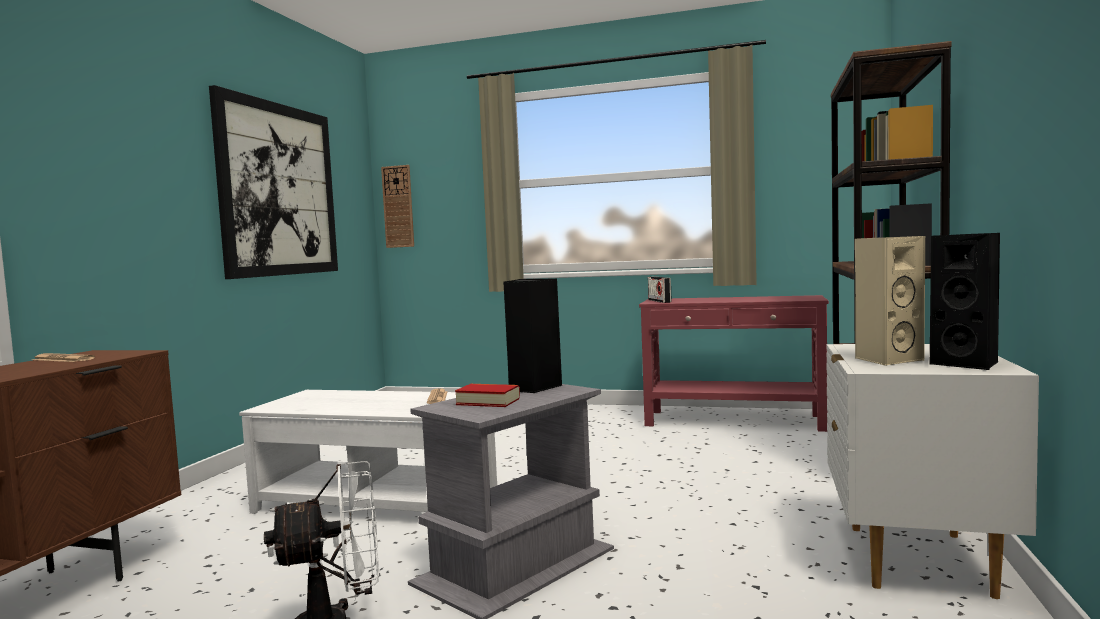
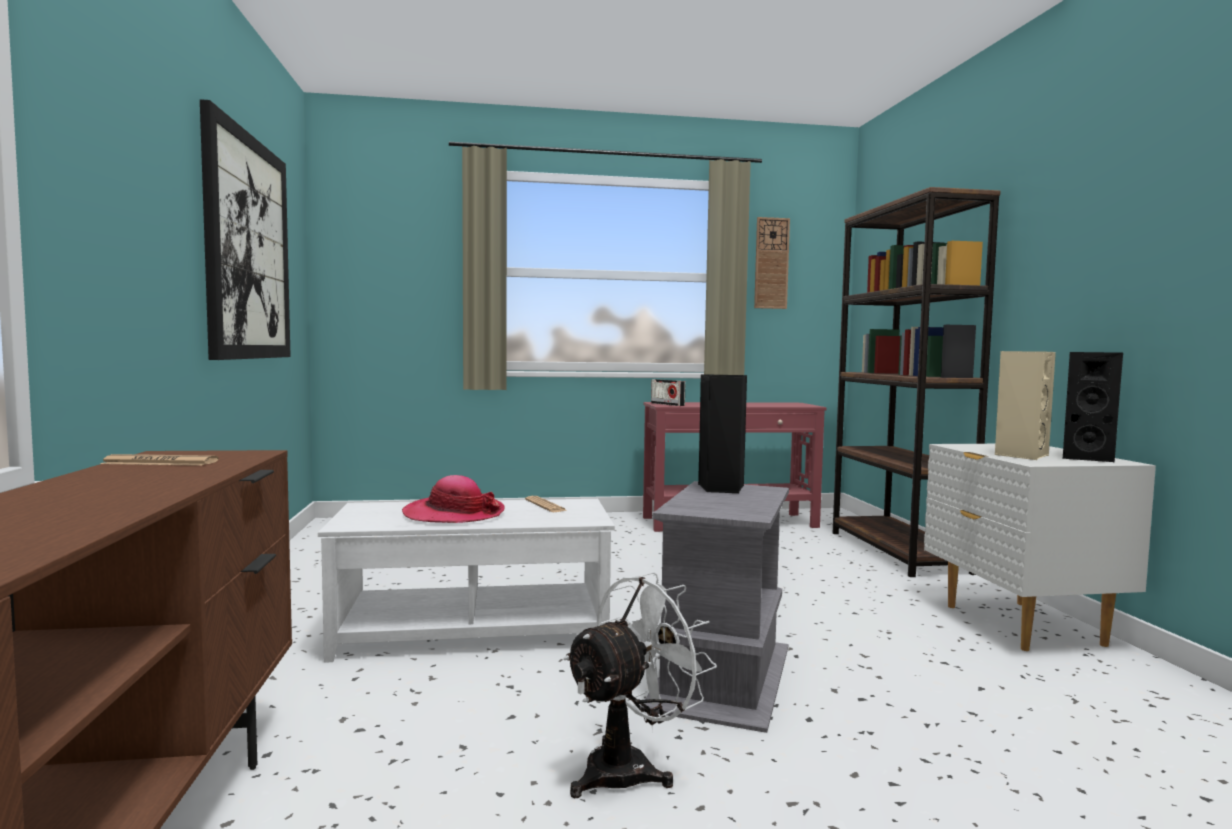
camera: 25 degrees left, 0 degrees up
wall clock [381,165,414,248] -> wall clock moved to [754,217,790,309]
book [455,384,520,407] -> none
none -> hat [402,475,505,523]

